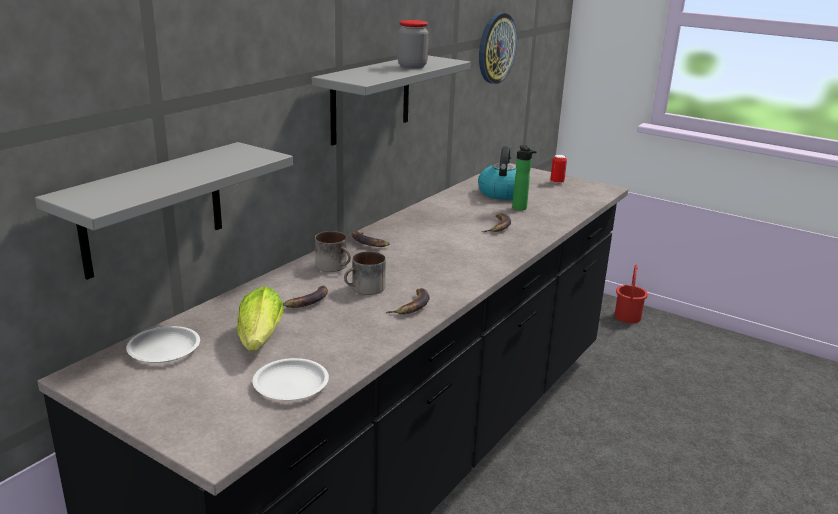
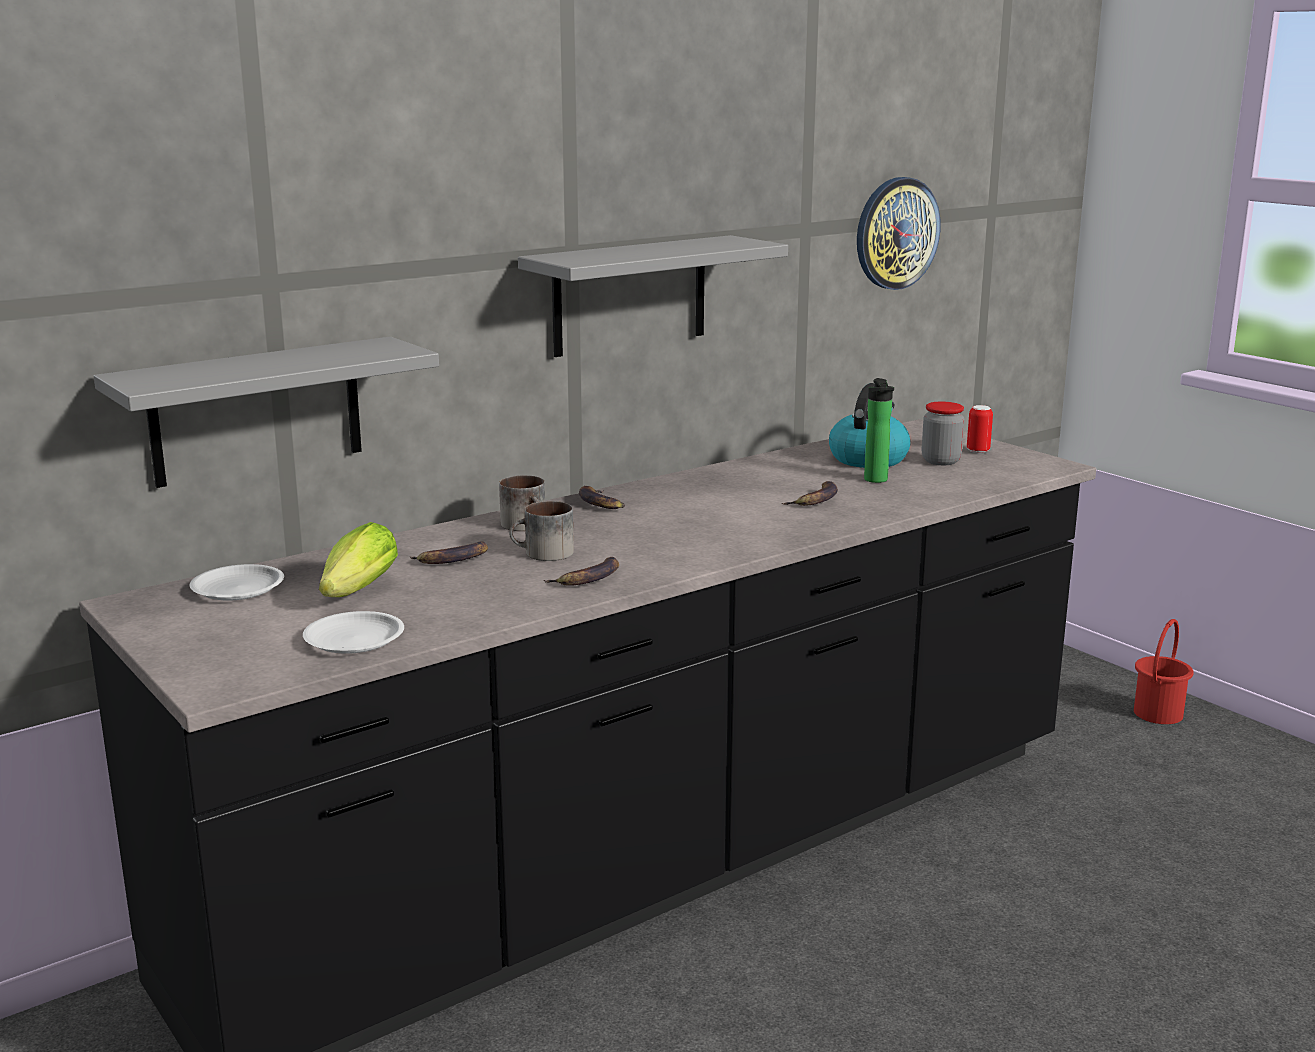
camera: 20 degrees right, 5 degrees down
jar [398,20,429,69] -> jar moved to [922,401,964,465]

